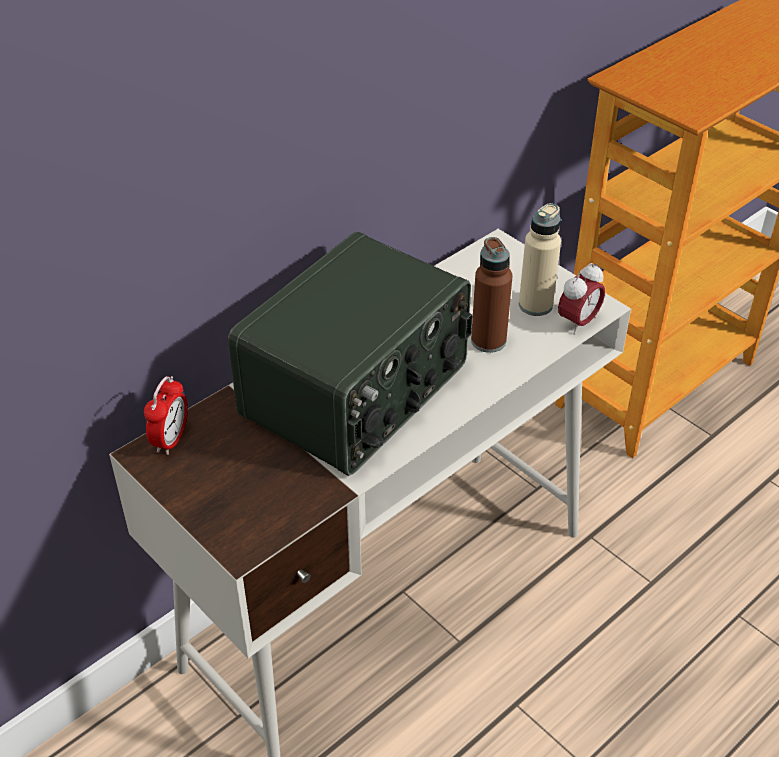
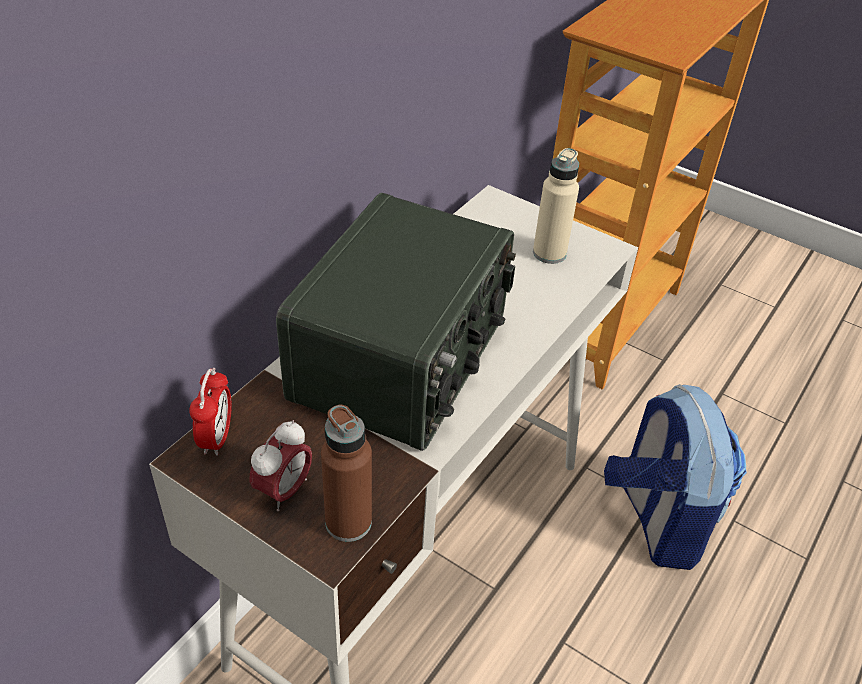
camera: 15 degrees left, 0 degrees up
brown bottle [471,237,513,353] -> brown bottle moved to [321,405,372,542]
alarm clock [558,263,605,335] -> alarm clock moved to [249,420,312,511]
none -> backpack [604,384,747,570]

